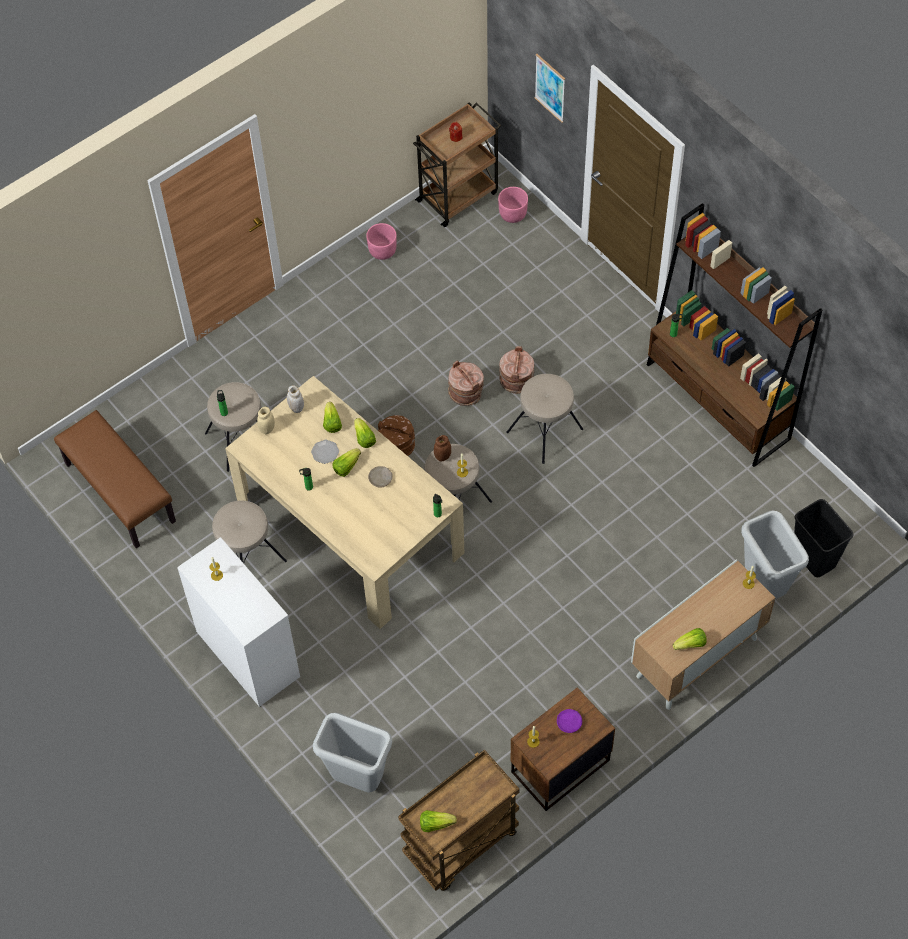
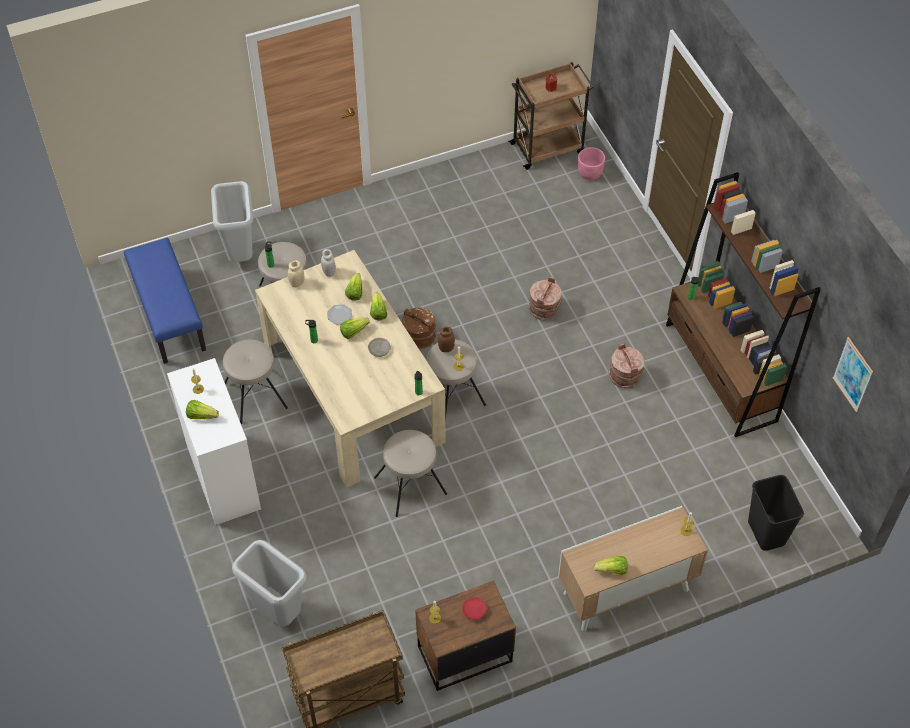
camera: 15 degrees right, 5 degrees down
brown bench [54,410,176,548] -> blue bench [124,238,206,364]
pink planter [366,223,397,260] -> none
lettuce [420,810,457,832] -> lettuce moved to [186,400,219,419]
brown bucket [448,361,484,406] -> brown bucket moved to [609,343,645,388]
beige stool [506,374,583,464] -> beige stool moved to [374,430,447,517]
picture [535,54,565,123] -> picture moved to [833,337,873,412]
purple plate [557,709,582,733] -> red plate [462,597,487,620]
grey trash can [741,511,809,599] -> grey trash can moved to [211,181,253,262]

